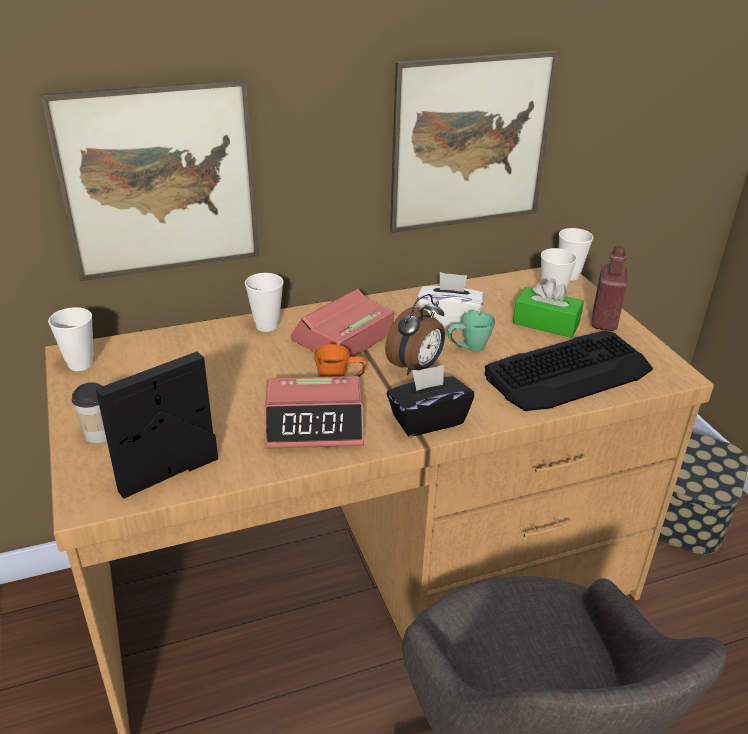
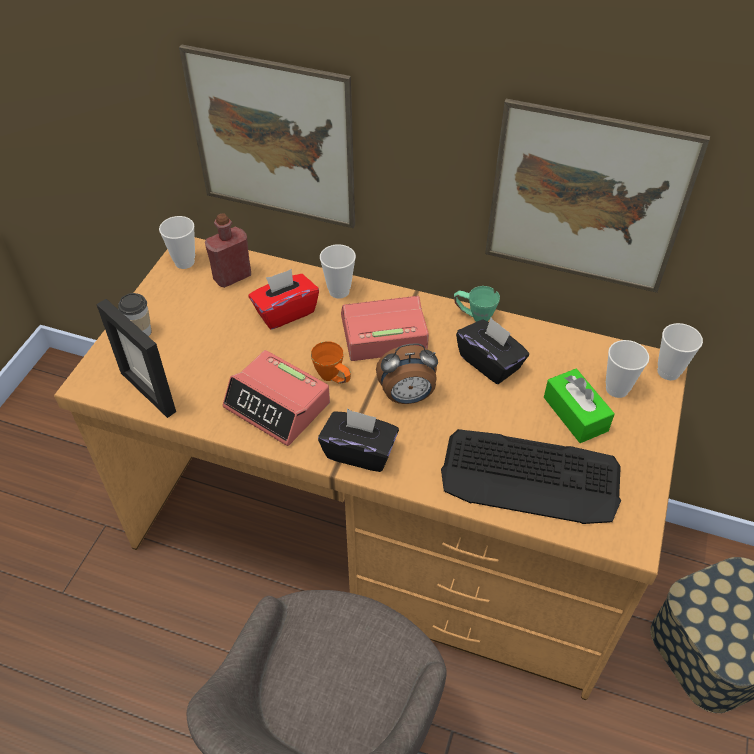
camera: 40 degrees right, 15 degrees up
picture frame [96,351,218,499] -> picture frame turned 135 degrees counterclockwise [96,299,176,418]
white tissue box [417,272,483,328] -> black tissue box [456,318,529,384]
green mug [448,311,495,352] -> green mug moved to [454,286,500,322]
red bottle [592,245,627,331] -> red bottle moved to [205,213,251,288]
none -> red tissue box [249,269,319,329]

